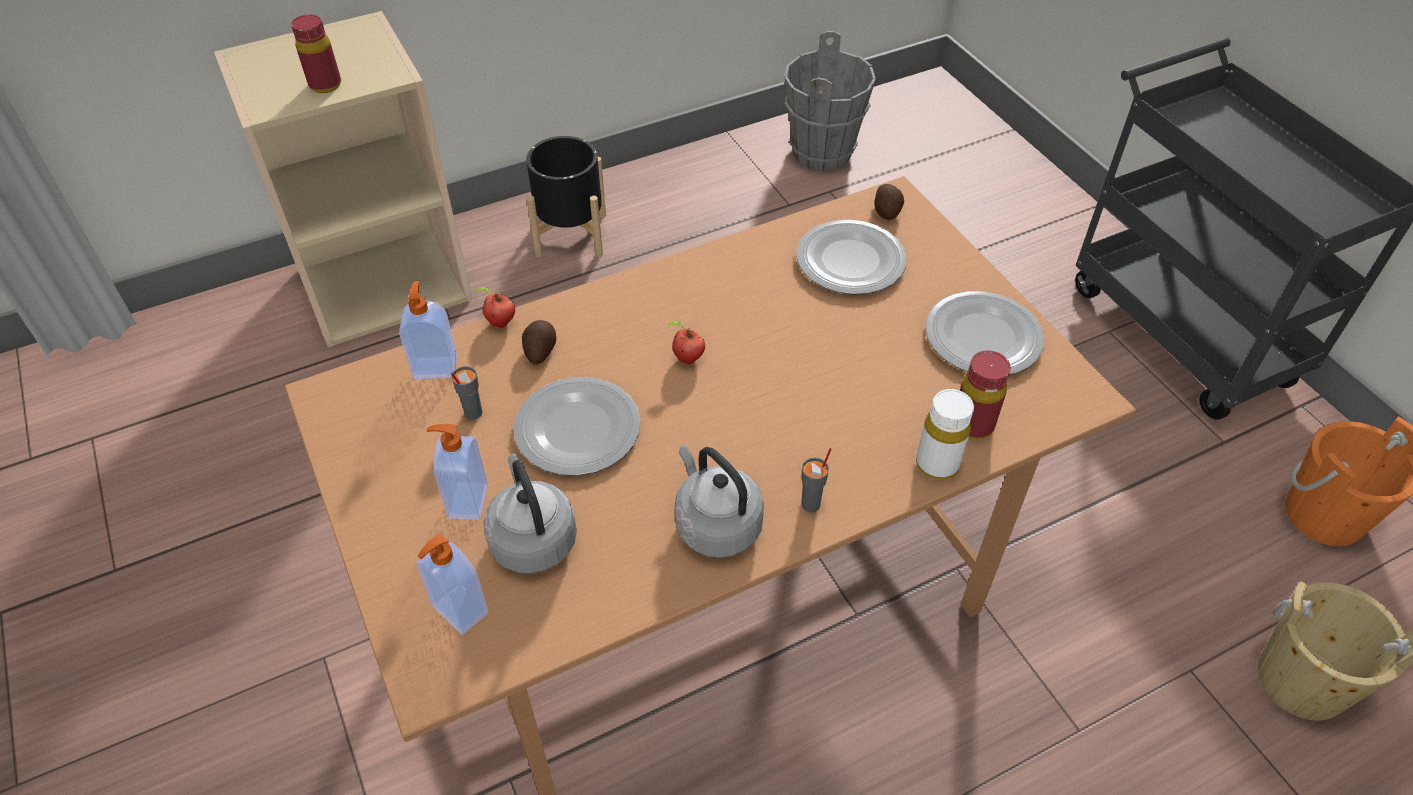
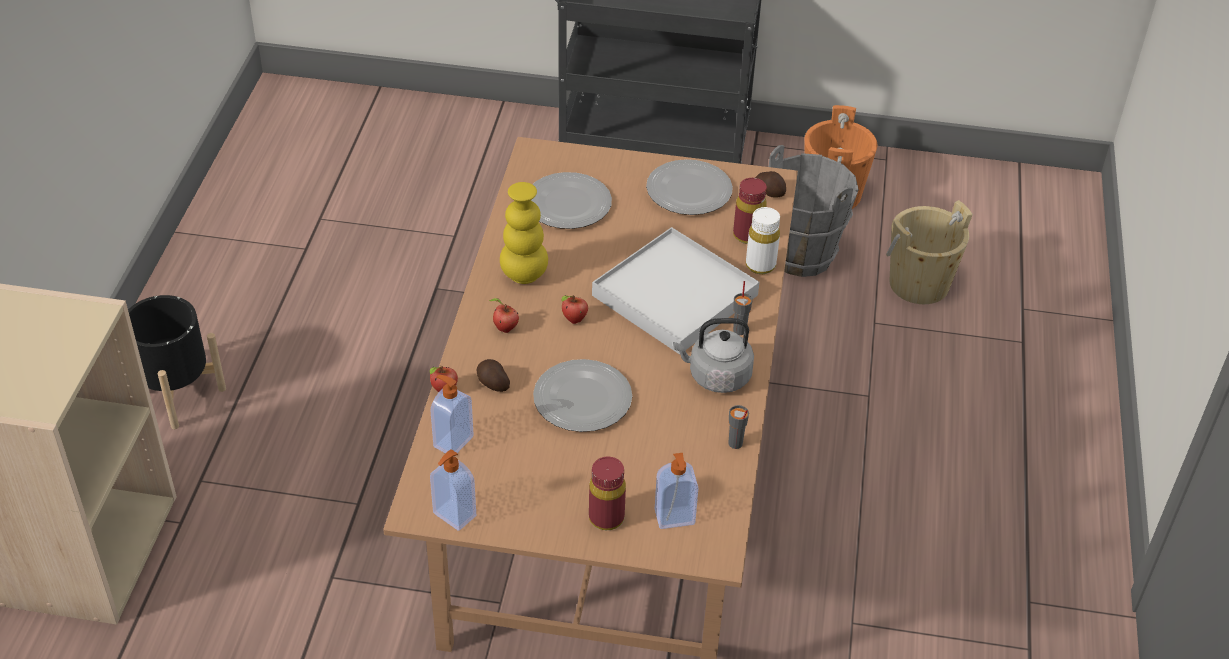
camera: 55 degrees left, 5 degrees down
red bottle [291,14,341,93] -> red bottle moved to [589,457,626,530]
soap dispenser [426,424,488,520] -> soap dispenser moved to [430,449,476,531]
grey cup [451,366,482,420] -> grey cup moved to [728,405,749,449]
grey kettle [483,453,577,573] -> none
grey bucket [784,31,876,171] -> grey bucket moved to [769,145,859,277]
potato [874,184,904,220] -> potato moved to [755,171,786,198]
none -> apple [488,298,519,333]
none -> yellow vase [500,182,548,284]
none -> white tray [592,227,759,354]

